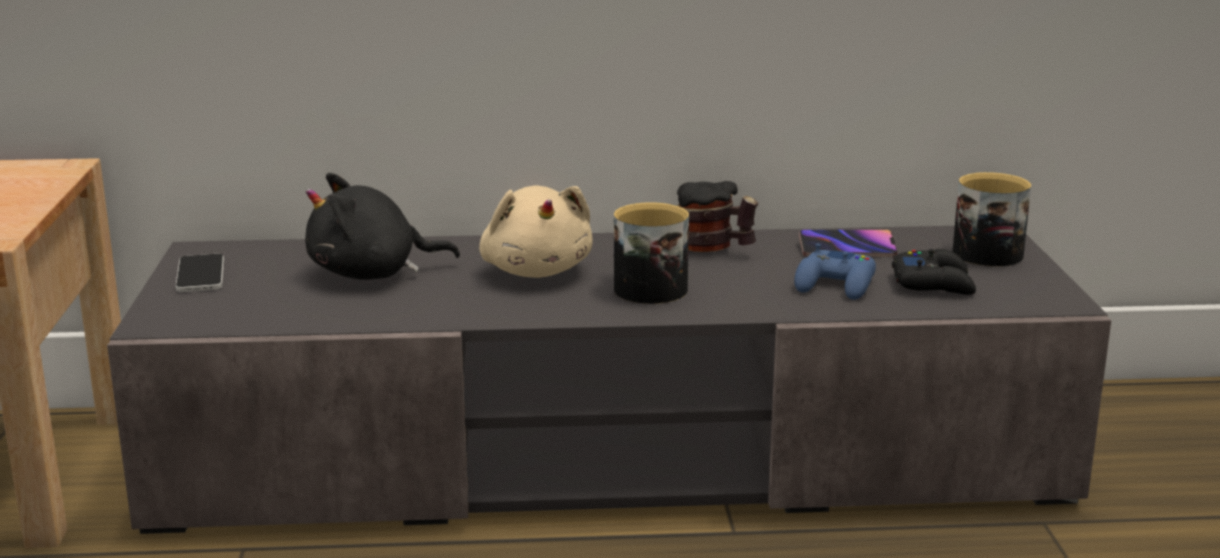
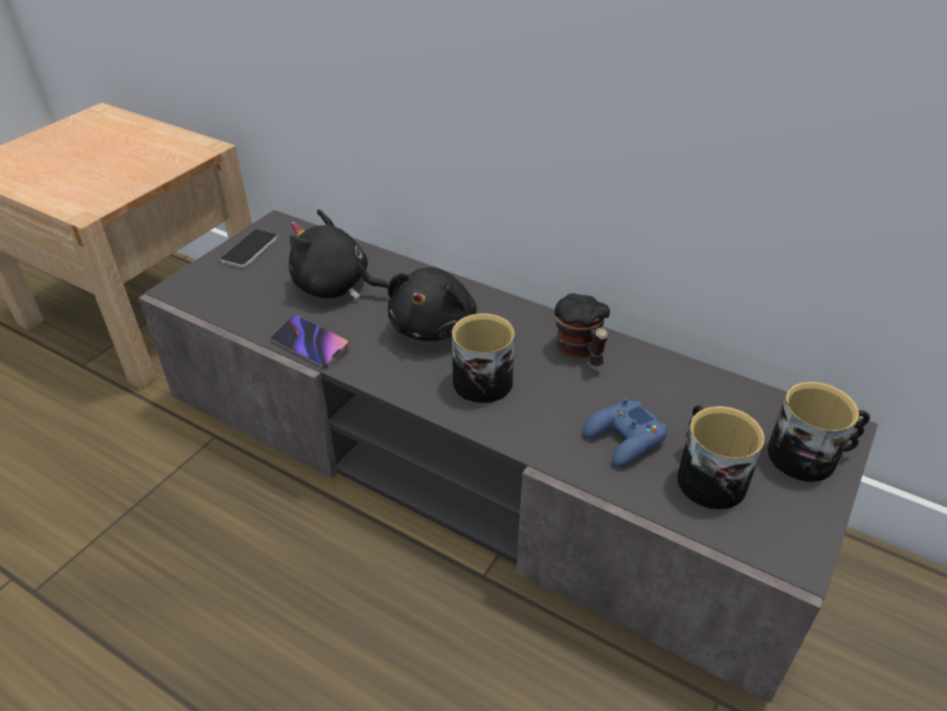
camera: 35 degrees right, 20 degrees up
beige plush toy [479,185,592,278] -> black plush toy [388,267,477,341]
phone [799,229,898,257] -> phone moved to [270,315,349,368]
black game controller [892,249,976,295] -> mug [677,405,765,510]

